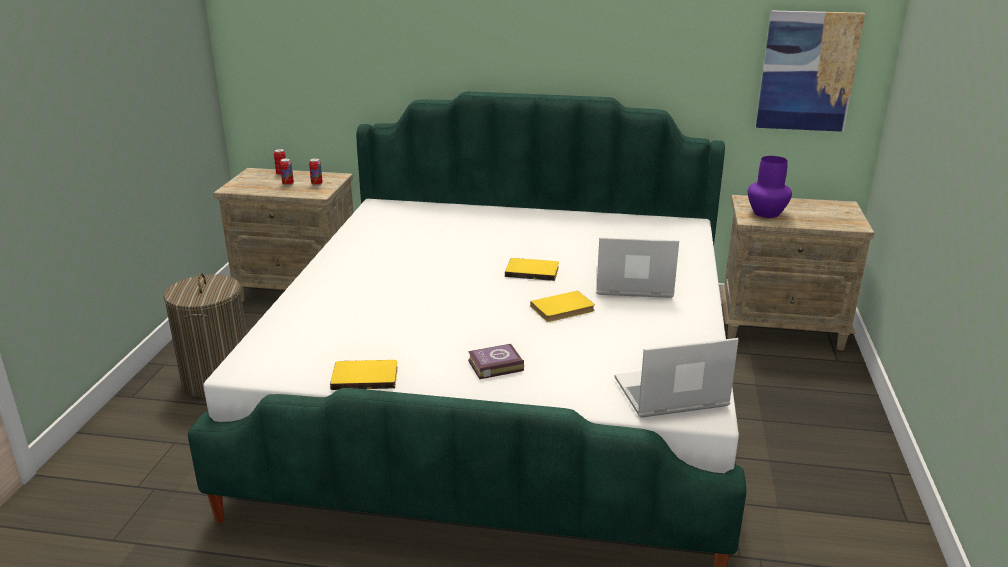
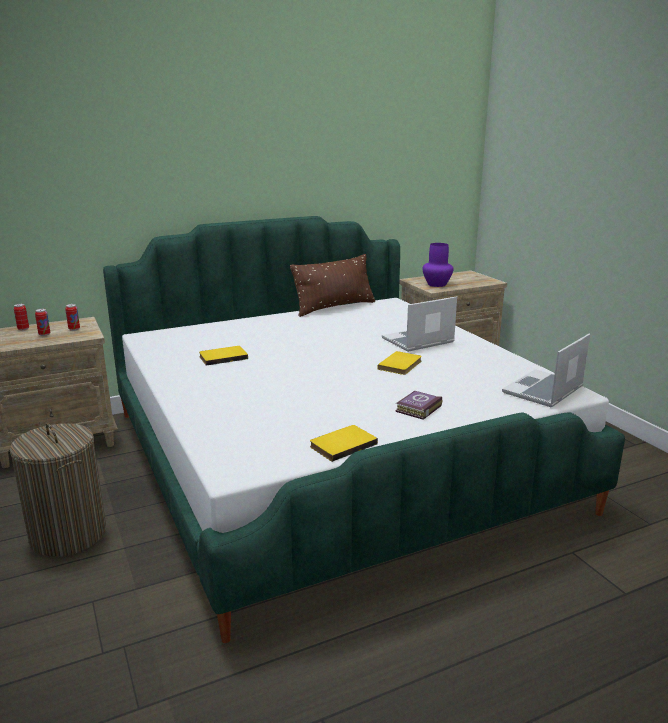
camera: 35 degrees left, 5 degrees down
yellow book [505,258,559,281] -> yellow book moved to [199,346,248,366]
picture [756,10,865,132] -> none
none -> brown pillow [290,254,375,317]

